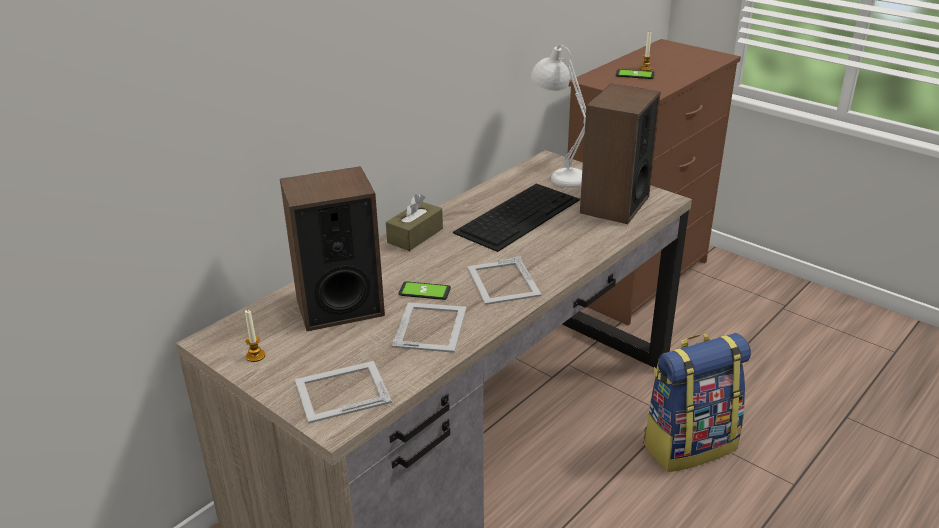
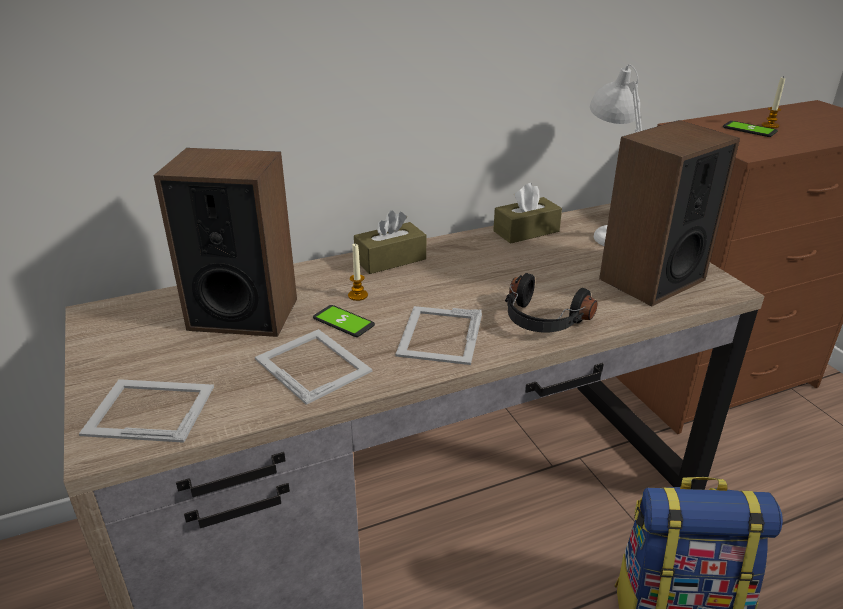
camera: 25 degrees right, 0 degrees up
candle [245,309,265,362] -> candle moved to [348,243,368,301]
picture frame [392,302,466,353] -> picture frame turned 75 degrees counterclockwise [255,329,372,405]
keyboard [453,184,580,252] -> none
none -> brown tissue box [493,183,562,244]
none -> black headphones [505,273,598,332]

